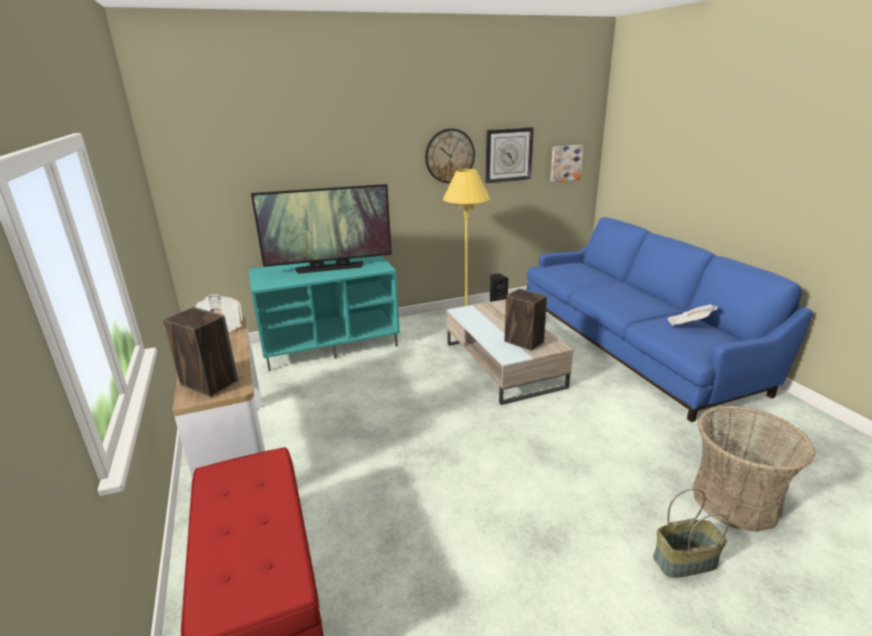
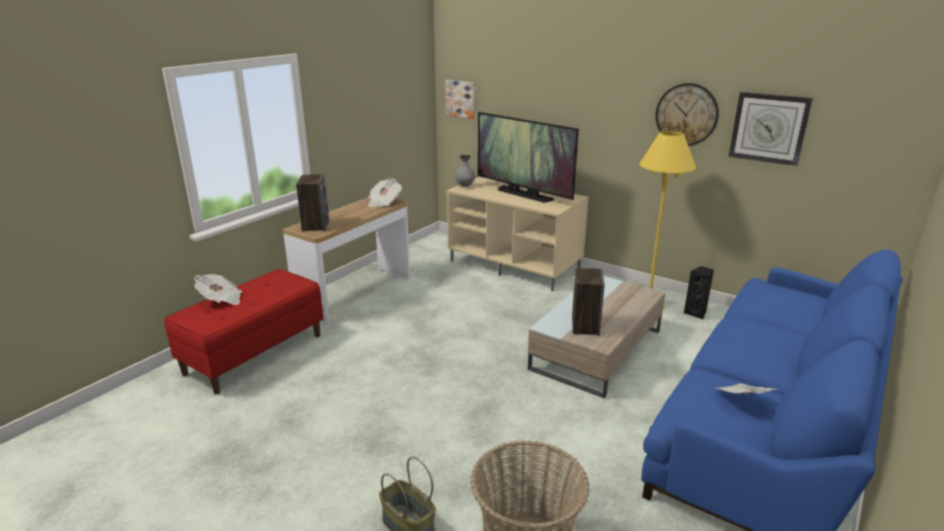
camera: 55 degrees right, 0 degrees up
turquoise tv stand [248,256,400,371] -> beige tv stand [447,177,589,291]
picture [550,145,584,182] -> picture moved to [445,80,476,119]
none -> newspaper [194,274,242,305]
none -> grey vase [455,155,475,187]

